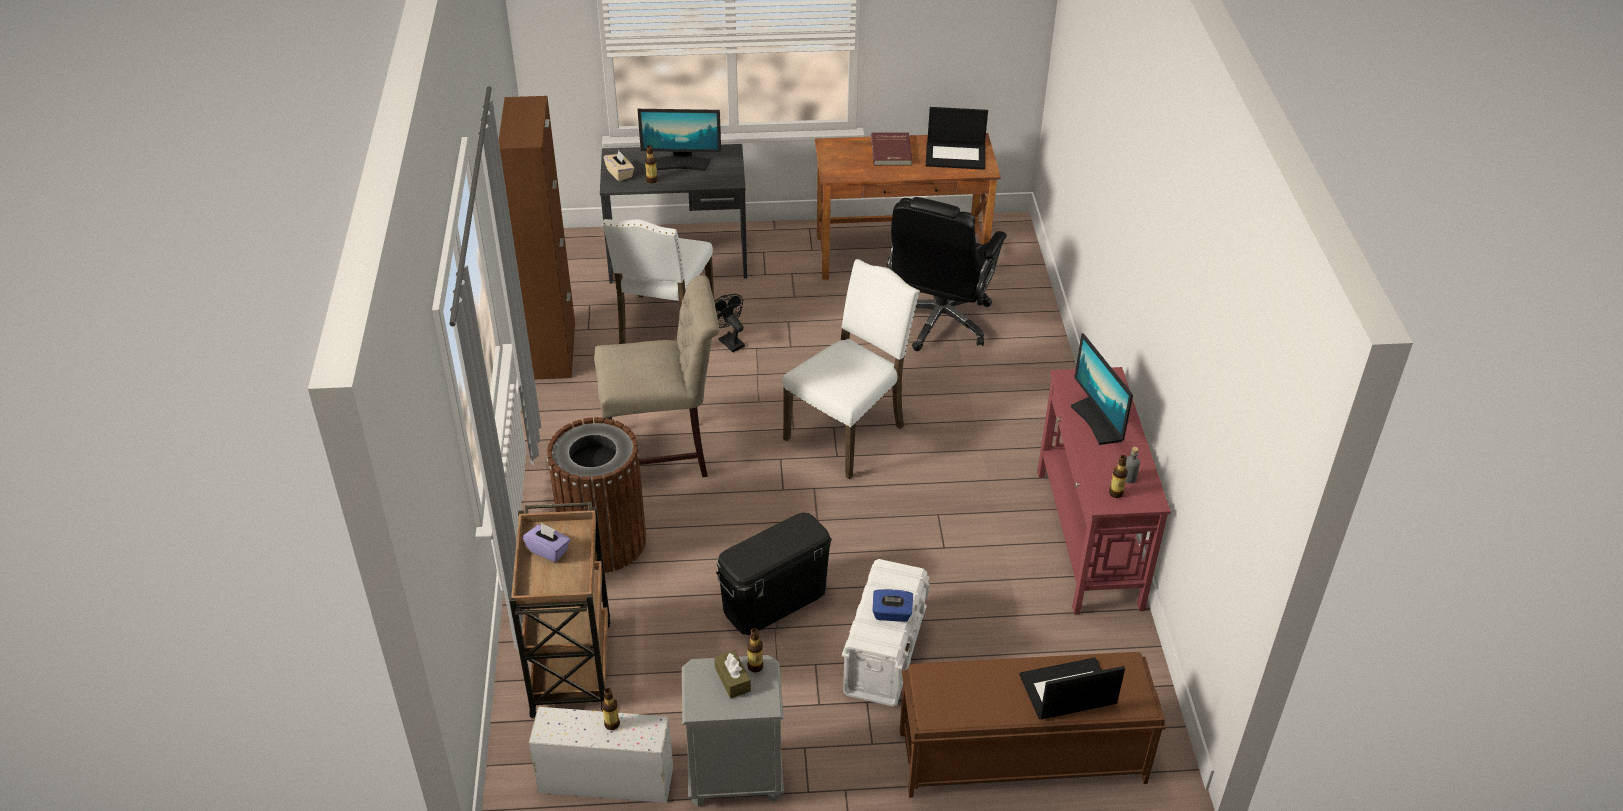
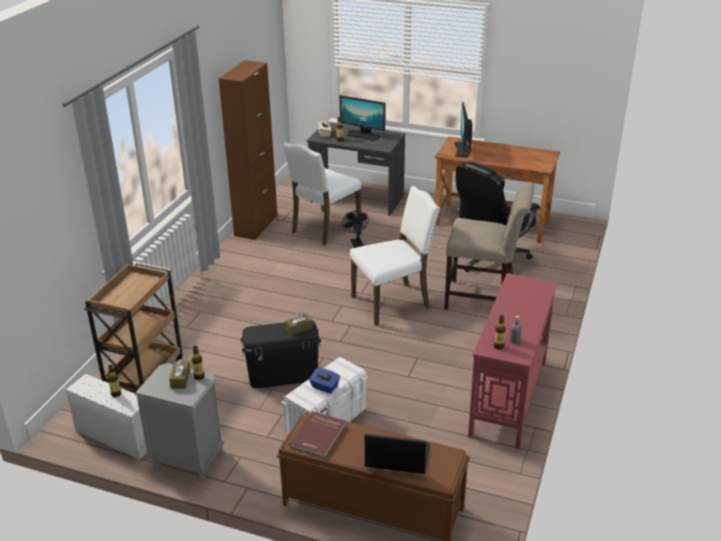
camera: 25 degrees right, 10 degrees down
purple tissue box [523,523,571,562] -> none
brown trash can [547,417,646,573] -> none
beige chair [594,275,719,477] -> beige chair moved to [444,182,535,310]
red book [871,132,912,166] -> red book moved to [289,411,346,458]
laptop [926,107,988,170] -> none
monitor [1071,333,1133,445] -> monitor moved to [454,102,472,158]
none -> brown tissue box [285,312,313,335]

